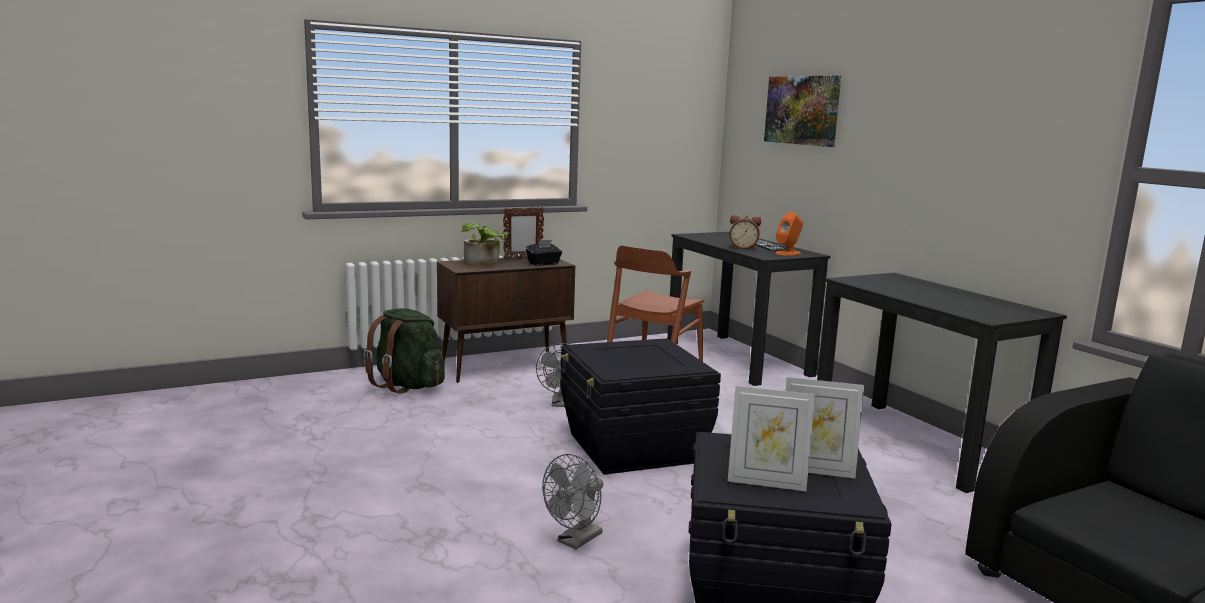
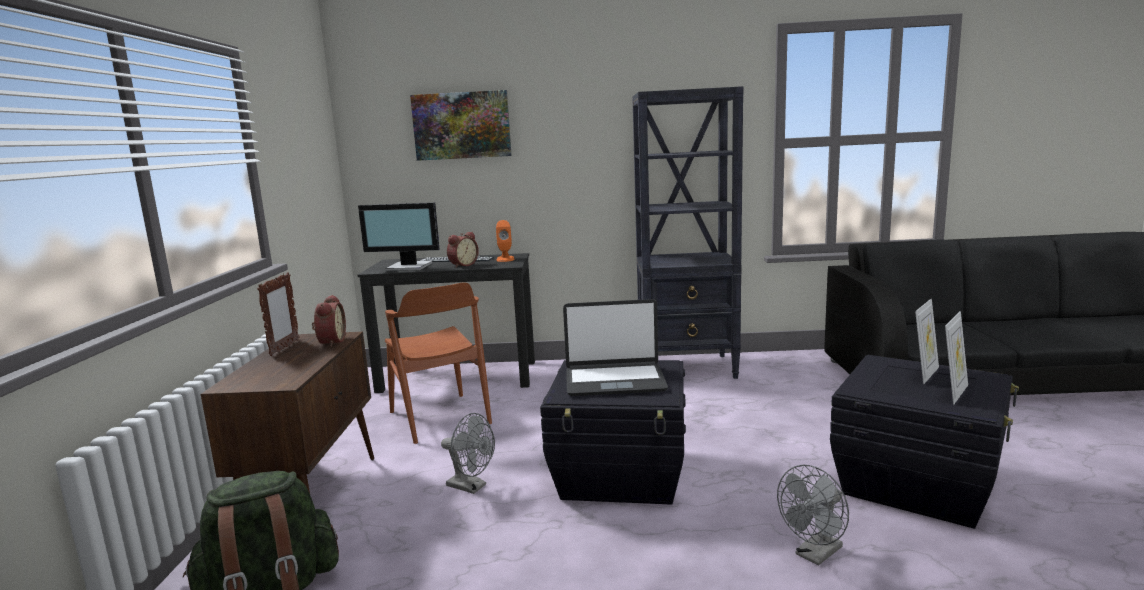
camera: 60 degrees left, 0 degrees up
potted plant [462,223,509,266] -> none
black tissue box [526,240,562,266] -> alarm clock [312,295,346,347]
grey fan [542,454,603,550] -> grey fan turned 75 degrees clockwise [777,465,849,566]
black desk [817,273,1067,493] -> black bookcase [632,86,744,379]
none -> monitor [358,202,440,271]
none -> laptop [563,299,668,396]

